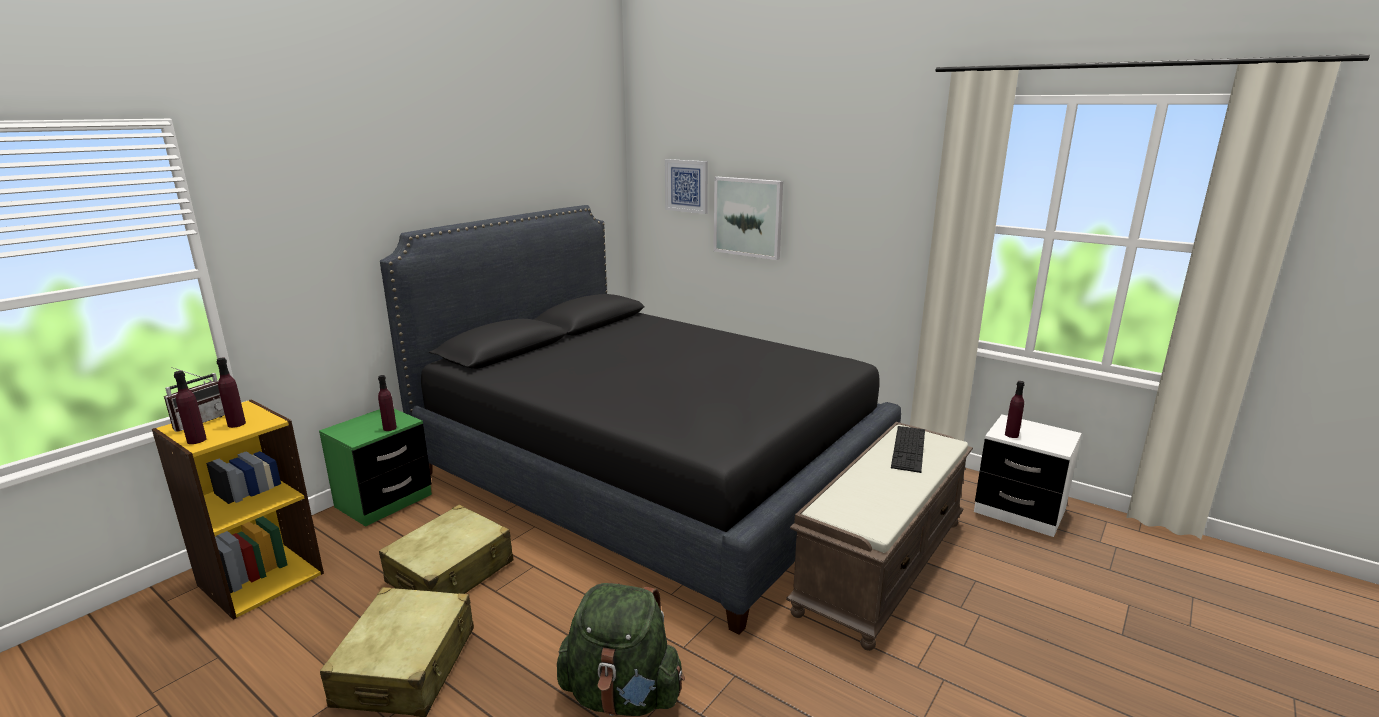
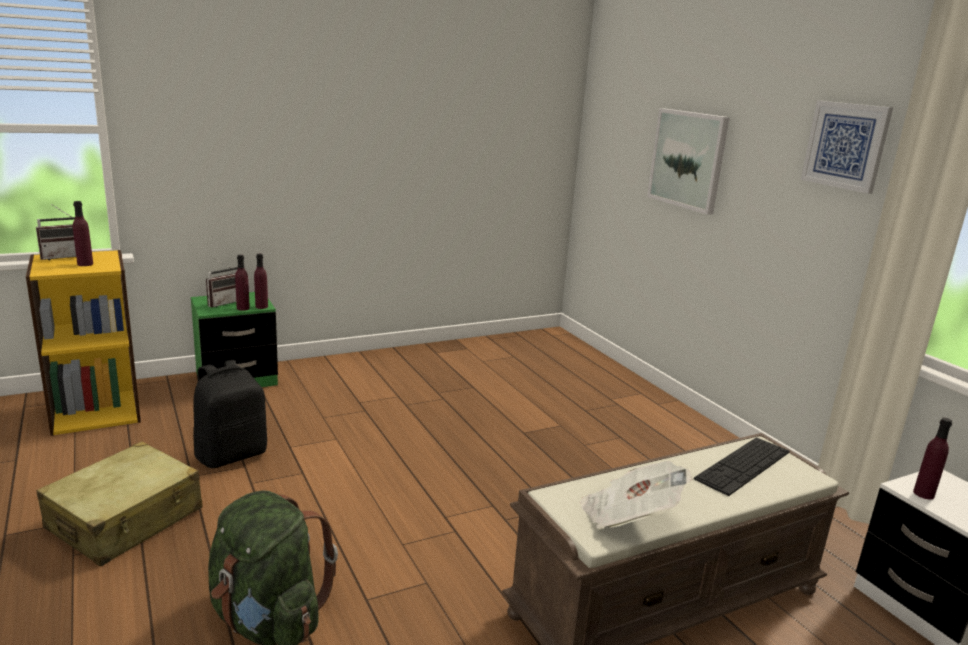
camera: 25 degrees right, 0 degrees up
purple bottle [174,371,207,444] -> purple bottle moved to [254,254,268,309]
beige suitcase [379,505,513,594] -> black backpack [193,360,267,468]
black bed [380,205,901,635] -> none
picture [665,159,708,214] -> picture moved to [801,101,893,194]
none -> radio [206,258,238,307]
none -> newspaper [580,461,692,530]

